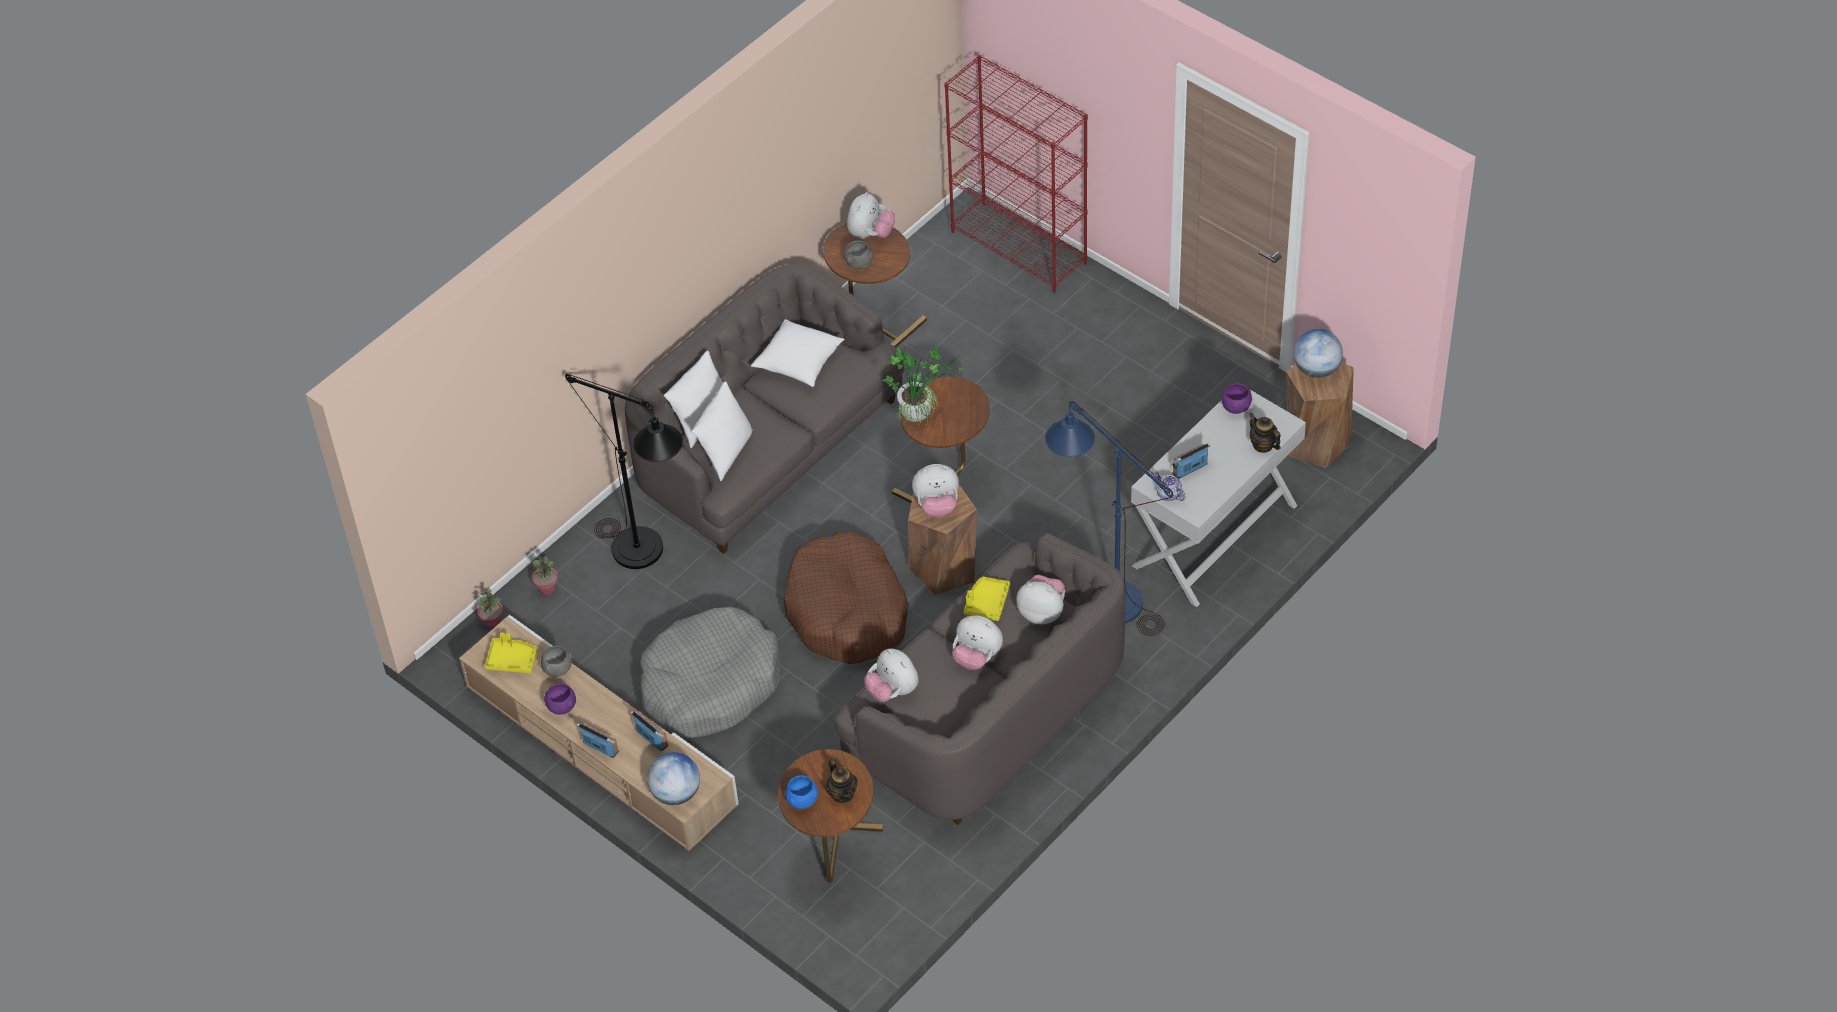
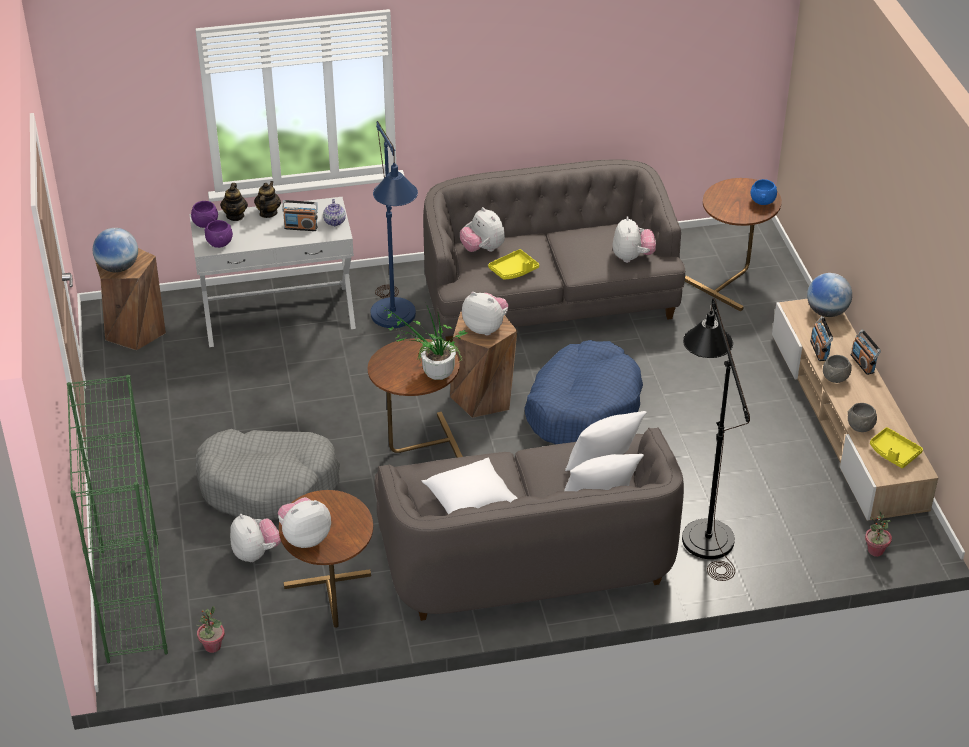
camera: 145 degrees left, 10 degrees down
potted plant [532,557,558,595] -> potted plant moved to [197,606,225,653]
purple bowl [544,683,576,715] -> purple bowl moved to [191,201,218,228]
grey dog bed [640,607,782,738] -> grey dog bed moved to [196,429,340,520]
brown dog bed [784,531,909,664] -> blue dog bed [525,340,643,444]
teapot [826,759,857,803] -> teapot moved to [254,181,281,218]
grey bowl [844,240,873,269] -> grey bowl moved to [823,355,852,383]
red bookcase [944,55,1088,293] -> green bookcase [67,375,168,663]
plush toy [952,615,1003,670] -> plush toy moved to [230,514,281,562]

